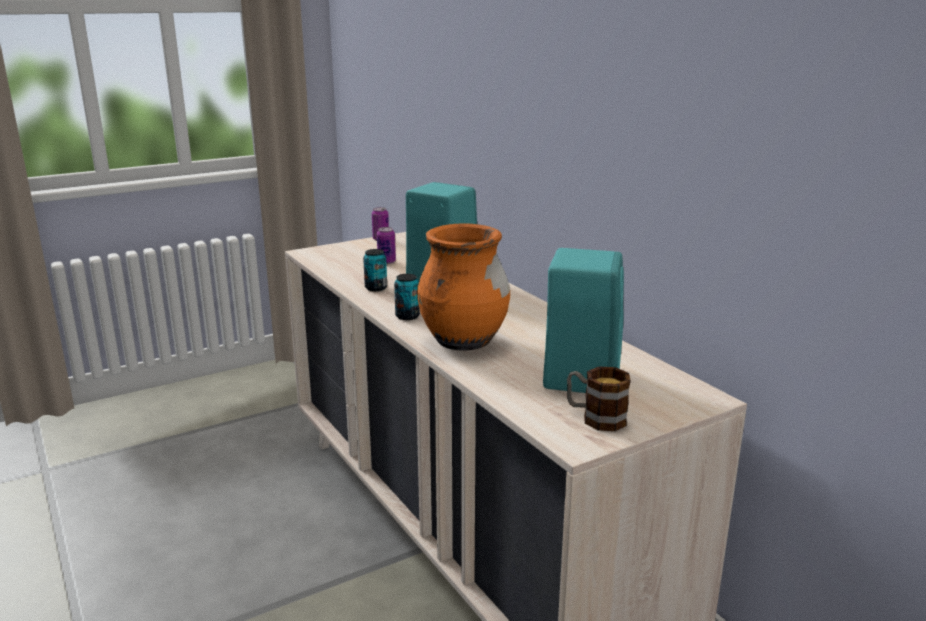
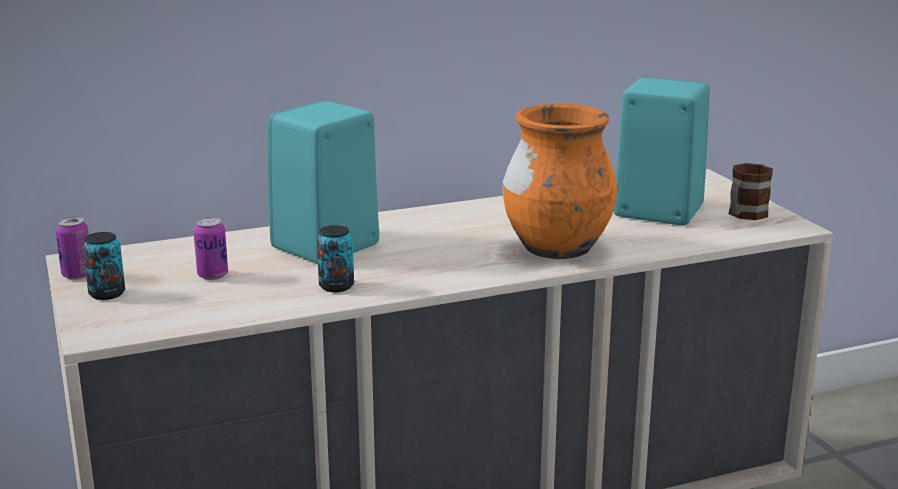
camera: 80 degrees left, 0 degrees up
can [394,274,420,320] -> can moved to [83,232,125,300]

